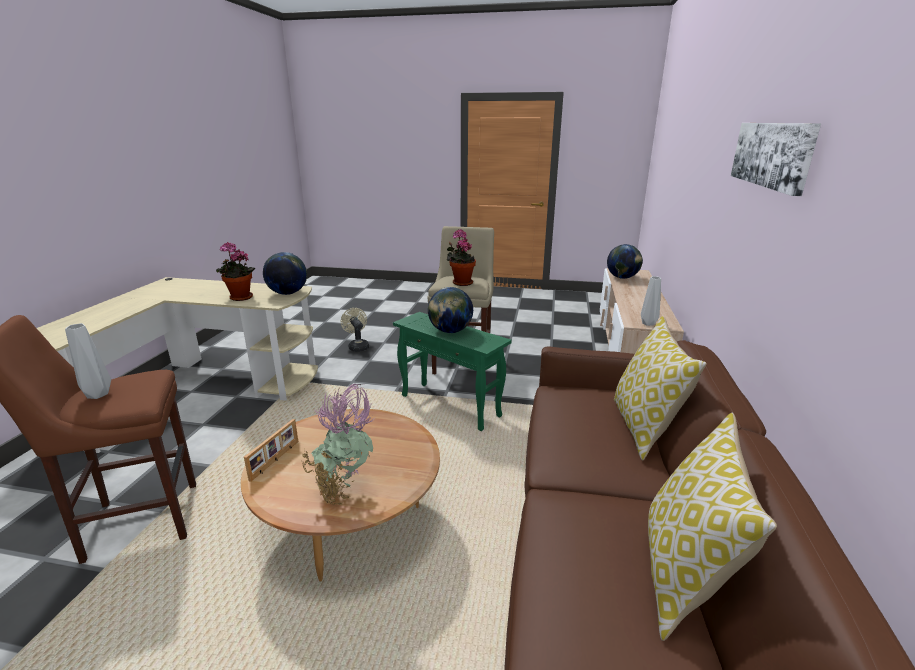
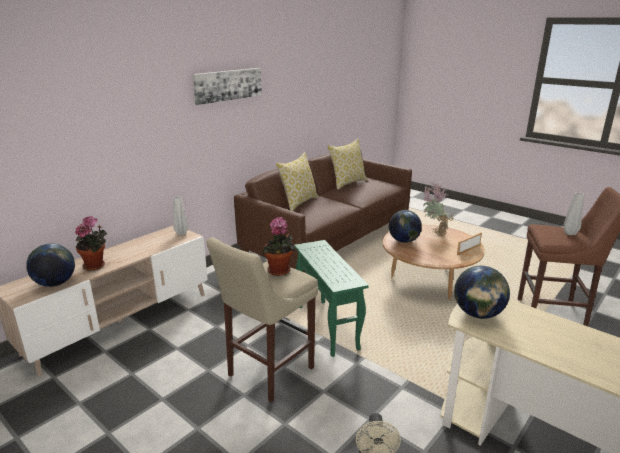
camera: 150 degrees left, 0 degrees up
potted plant [216,242,255,301] -> potted plant moved to [75,216,107,271]
globe [428,287,473,333] -> globe moved to [389,210,422,243]

